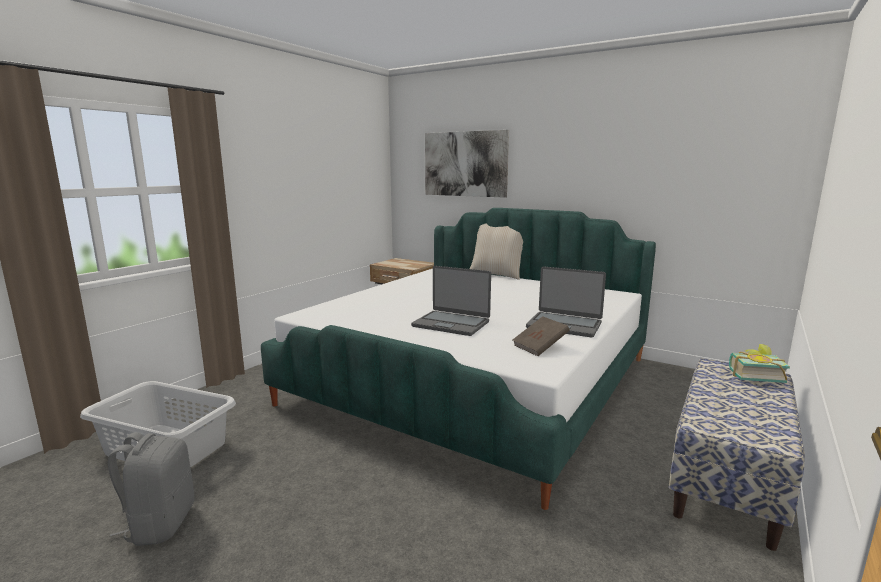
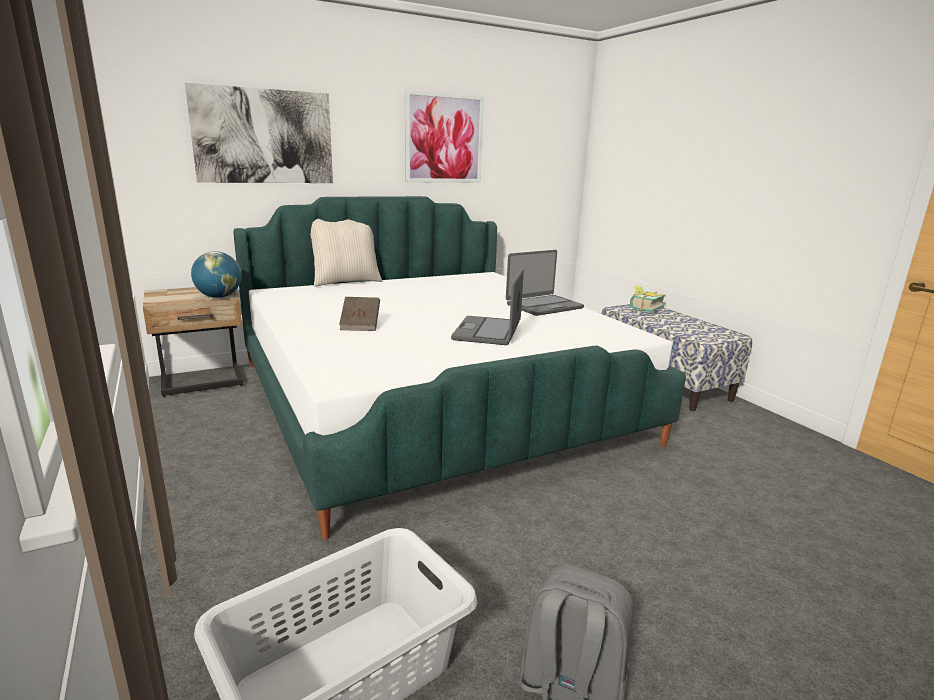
camera: 60 degrees left, 5 degrees up
laptop [411,266,491,336] -> laptop turned 135 degrees clockwise [451,268,524,345]
brown book [513,316,569,356] -> brown book moved to [339,297,380,331]
none -> globe [191,251,242,298]
none -> picture [405,90,484,183]

